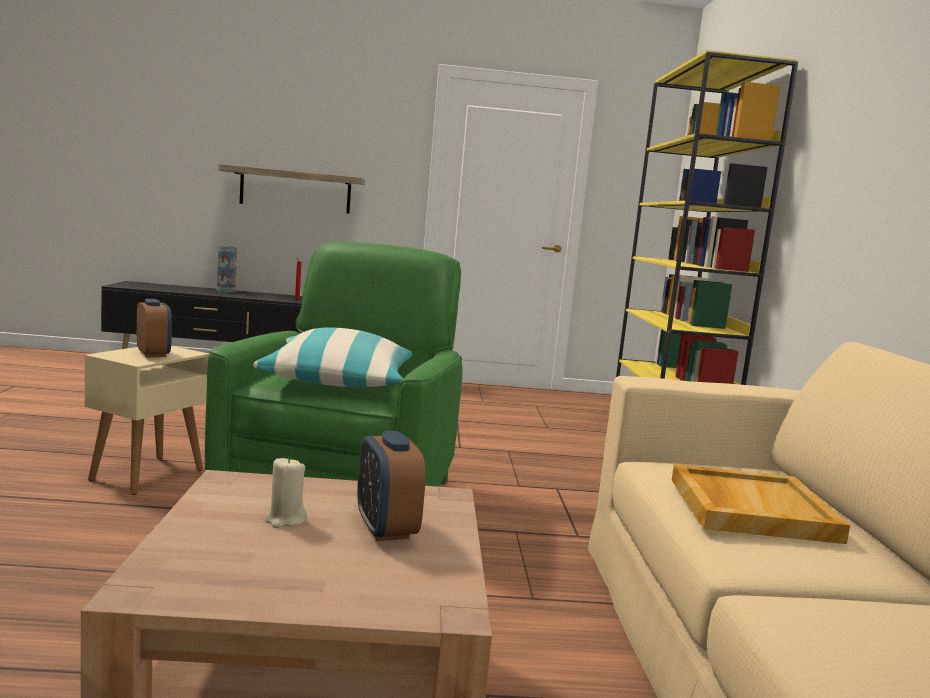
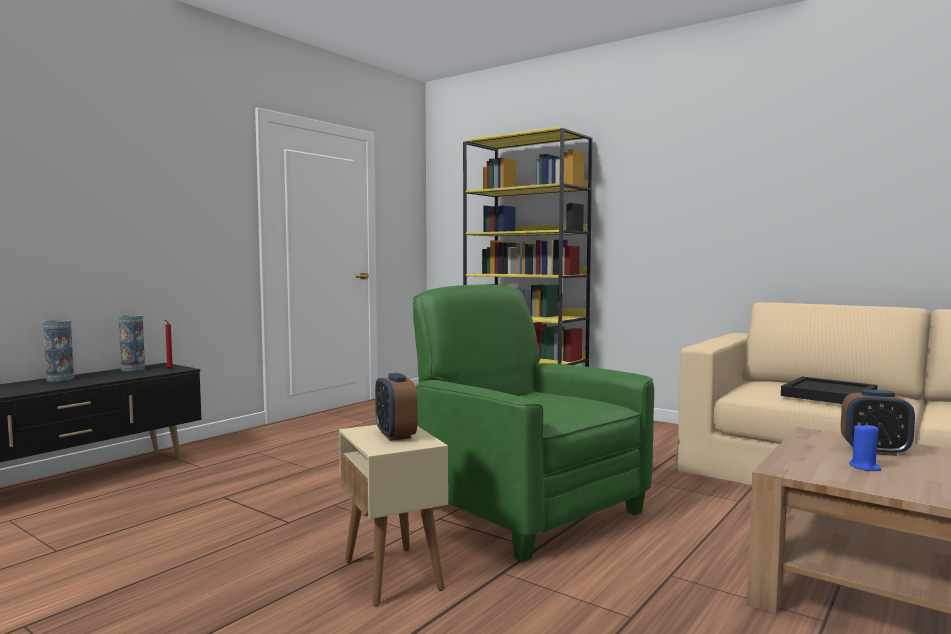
camera: 50 degrees left, 5 degrees down
alarm clock [137,299,172,357] -> alarm clock turned 120 degrees counterclockwise [375,373,417,441]
shelf [219,164,365,214] -> none
pillow [253,327,412,387] -> none
beige candle [265,457,307,528] -> blue candle [849,422,881,471]
beige tray [672,464,850,544] -> black tray [781,377,877,404]
none -> vase [119,315,145,371]

